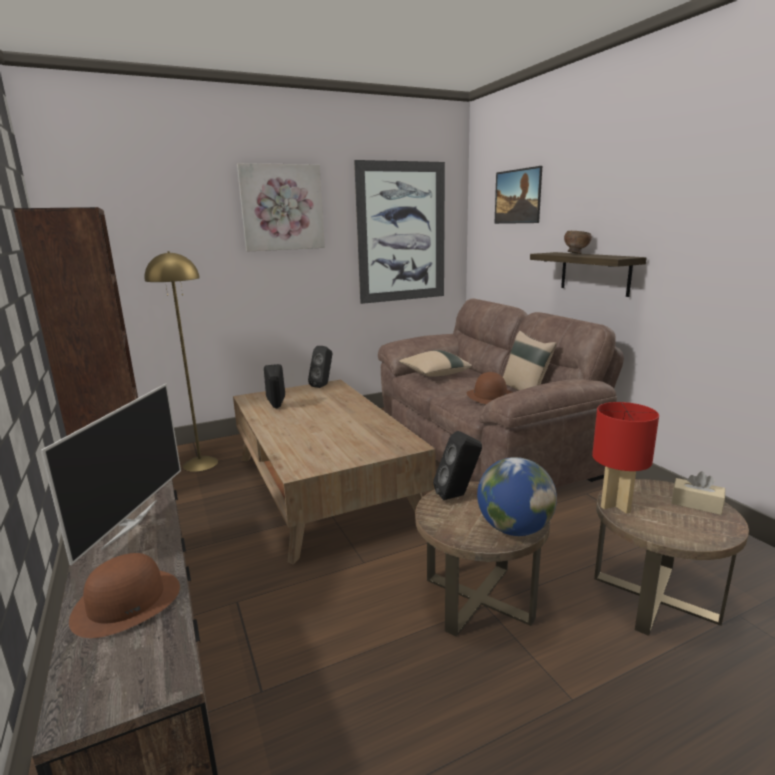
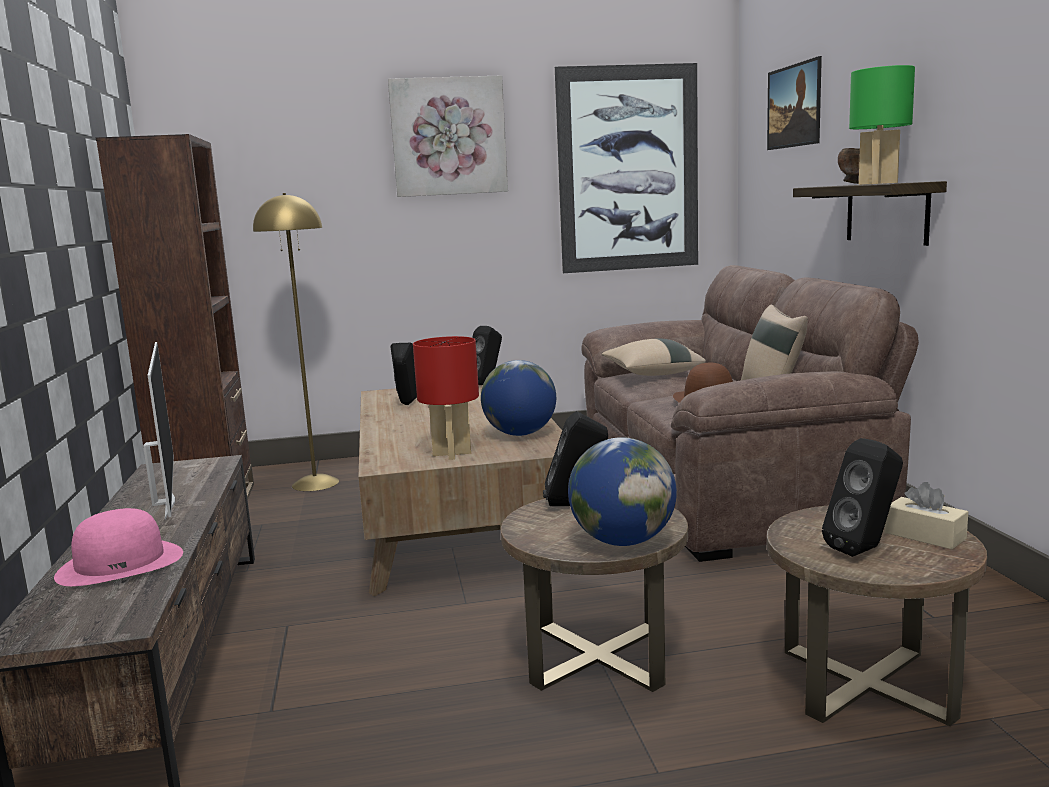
camera: 15 degrees right, 5 degrees down
television [41,384,181,565] -> television turned 45 degrees counterclockwise [143,342,175,519]
brown hat [69,553,180,638] -> pink hat [54,508,183,586]
red table lamp [592,402,659,514] -> red table lamp moved to [413,336,479,460]
none -> globe [481,360,556,436]
none -> black speaker [822,438,903,557]
none -> green table lamp [849,65,915,185]

